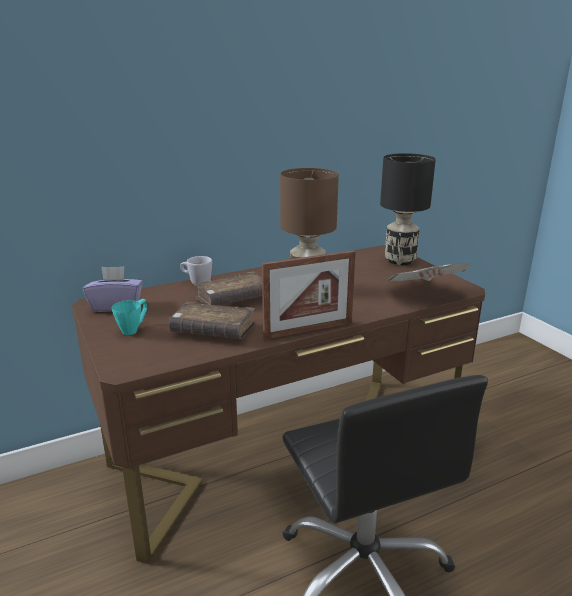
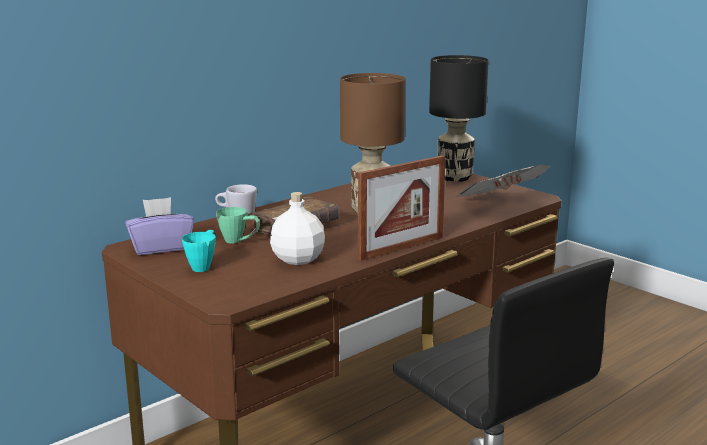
camera: 15 degrees left, 5 degrees down
brown book [169,302,255,339] -> white bottle [270,192,325,265]
none -> green mug [216,207,260,244]

